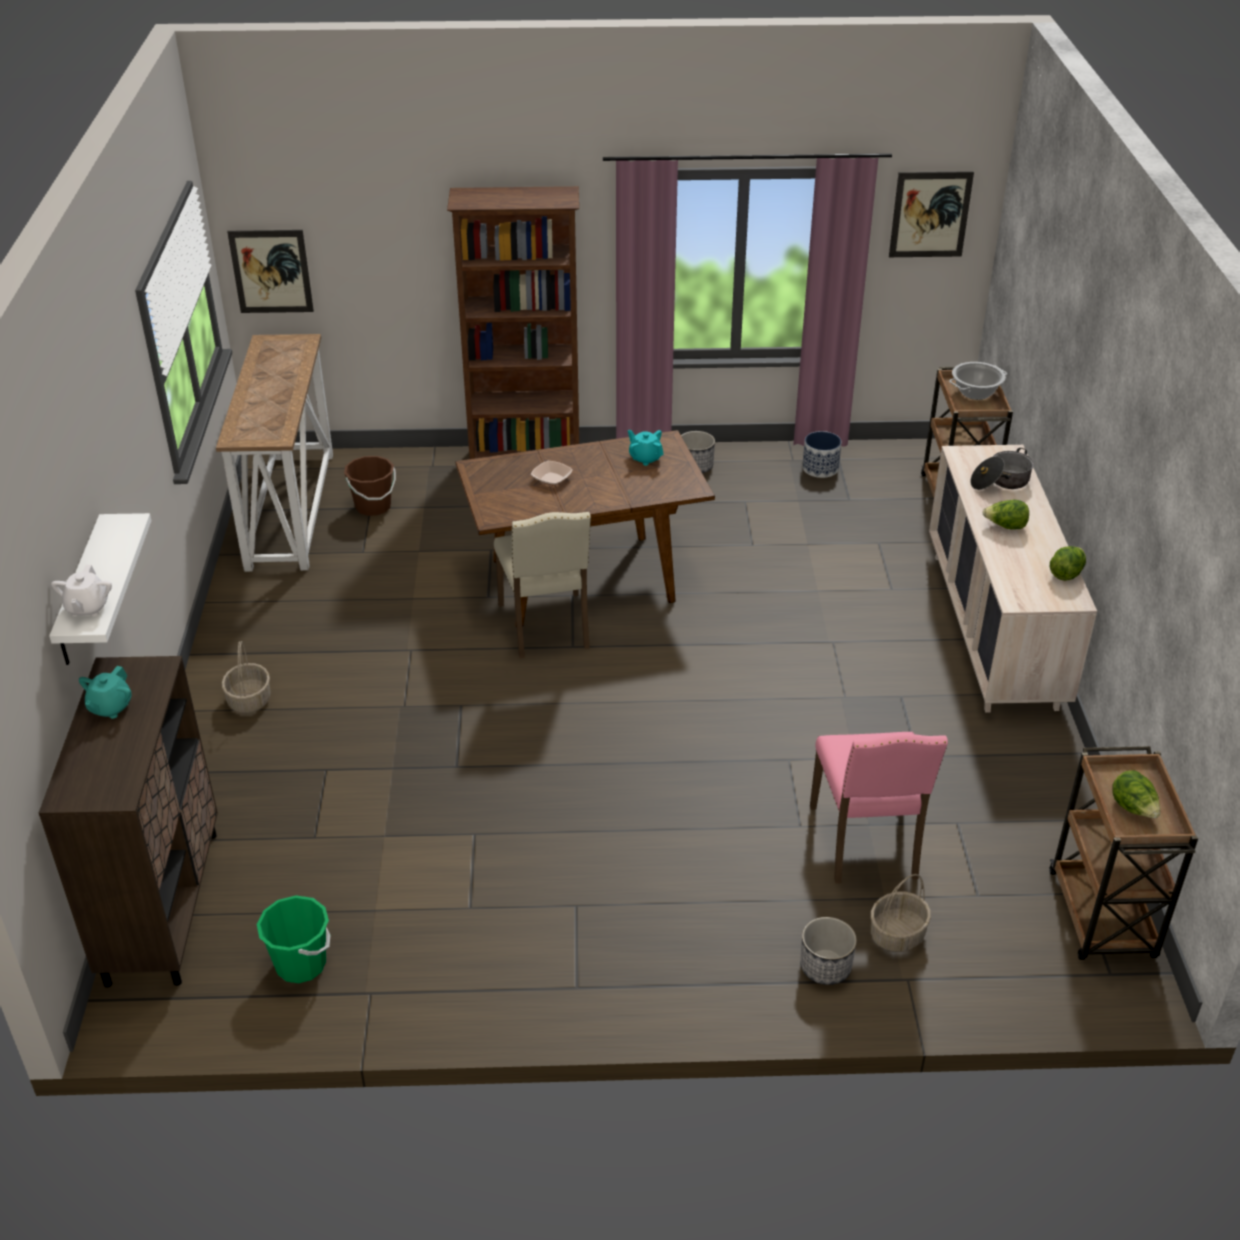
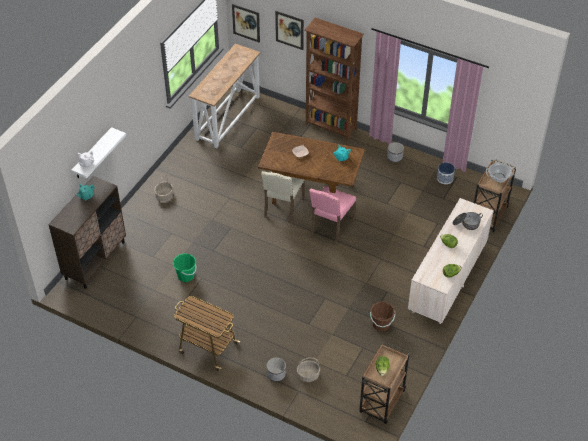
camera: 30 degrees right, 10 degrees up
green bucket [257,895,331,983] -> green bucket moved to [173,253,196,282]
brown bucket [344,456,396,516] -> brown bucket moved to [370,302,395,331]
pink chair [810,732,948,884] -> pink chair moved to [309,186,356,244]
picture [889,171,974,257] -> picture moved to [275,11,304,50]
none -> cart [174,296,240,371]

